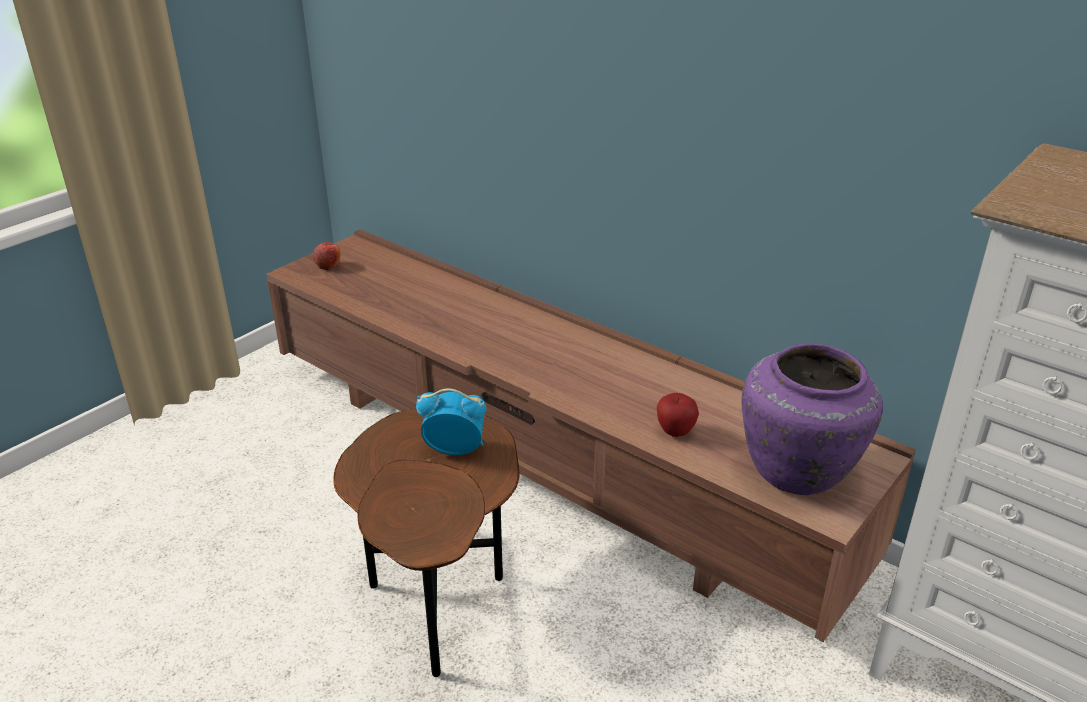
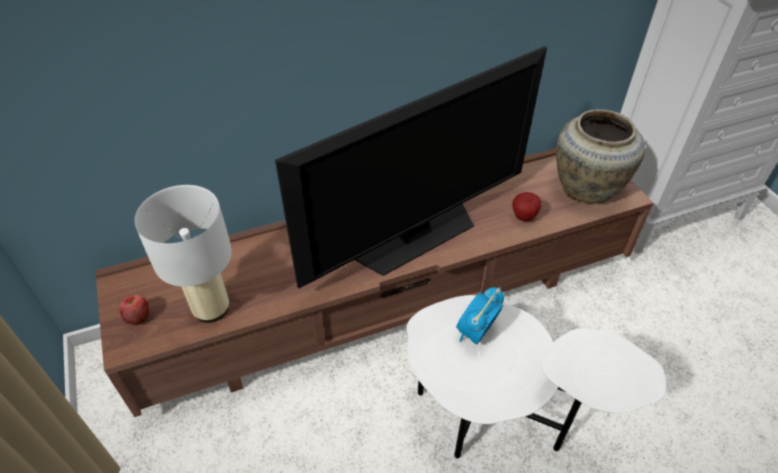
camera: 60 degrees left, 15 degrees up
brown side table [333,408,519,677] -> white side table [407,295,666,459]
purple vase [741,343,883,495] -> beige vase [556,109,645,204]
none -> white table lamp [135,185,232,323]
none -> television [275,46,547,288]

